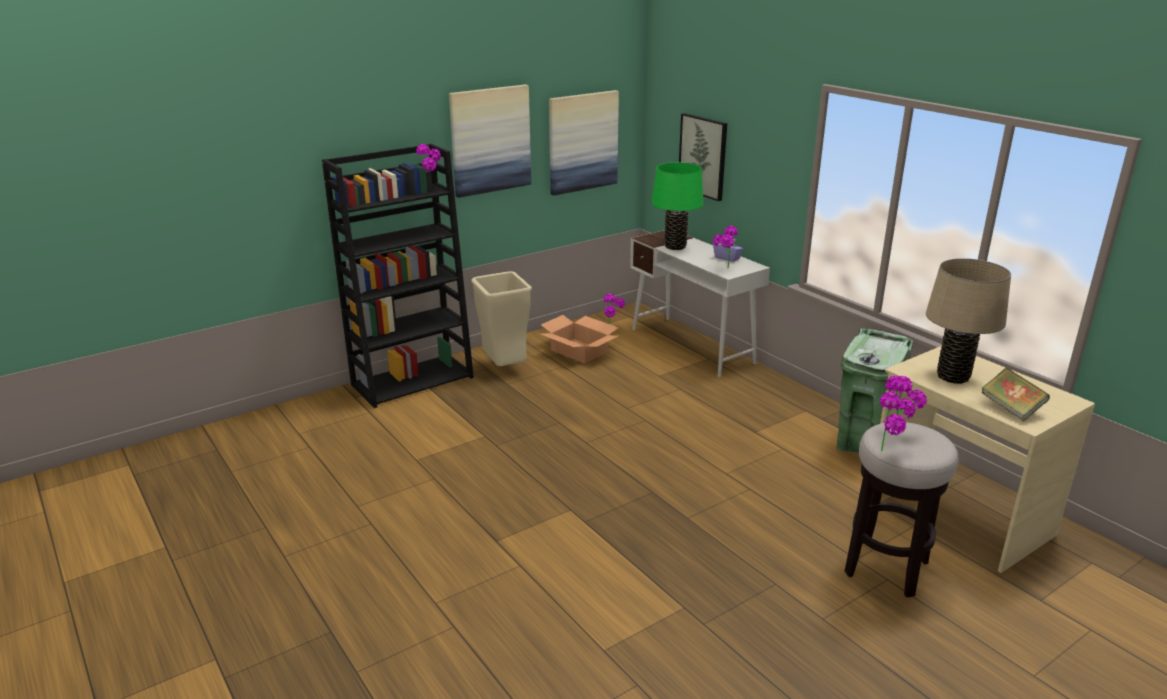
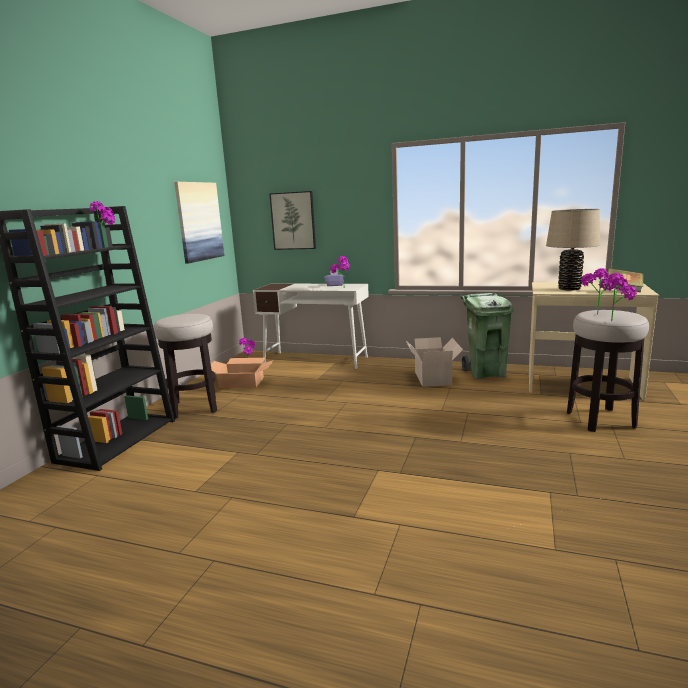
camera: 35 degrees left, 10 degrees down
picture [449,85,531,198] -> none
beige trash can [471,271,532,366] -> stool [153,314,217,419]
green table lamp [652,162,703,250] -> none
none -> cardboard box [405,337,463,387]

